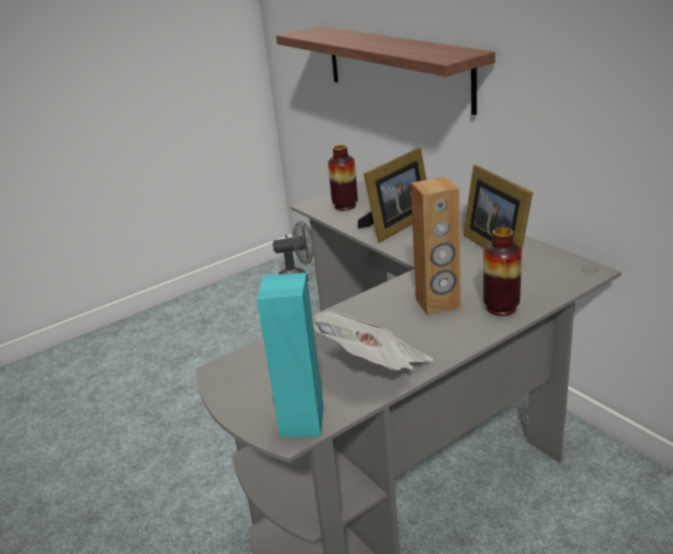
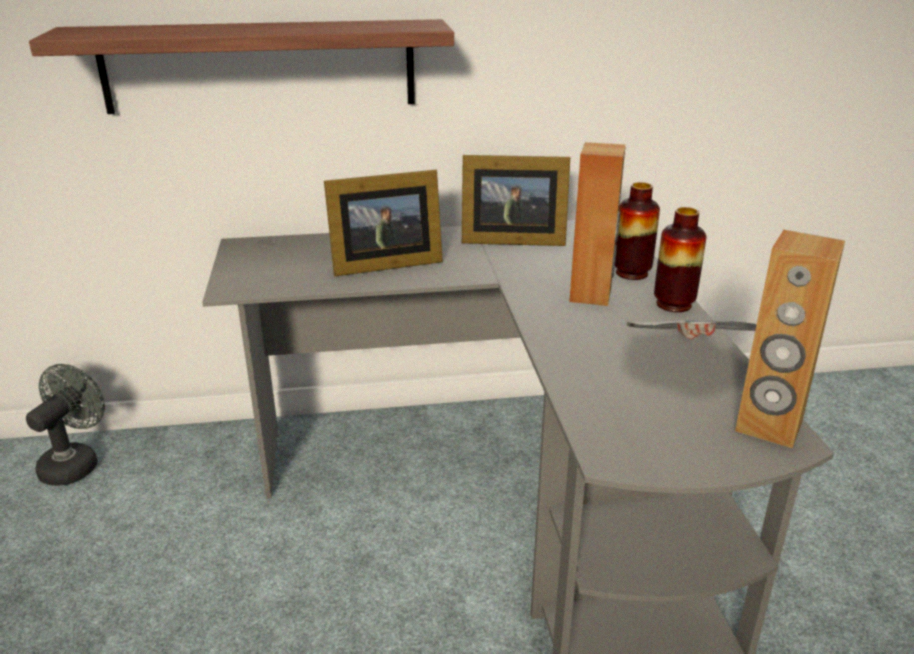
camera: 65 degrees left, 0 degrees up
turquoise speaker [257,273,324,438] -> brown speaker [735,230,845,448]
vase [328,145,358,211] -> vase moved to [654,207,706,312]
picture frame [358,148,426,242] -> picture frame turned 90 degrees clockwise [324,170,443,276]

